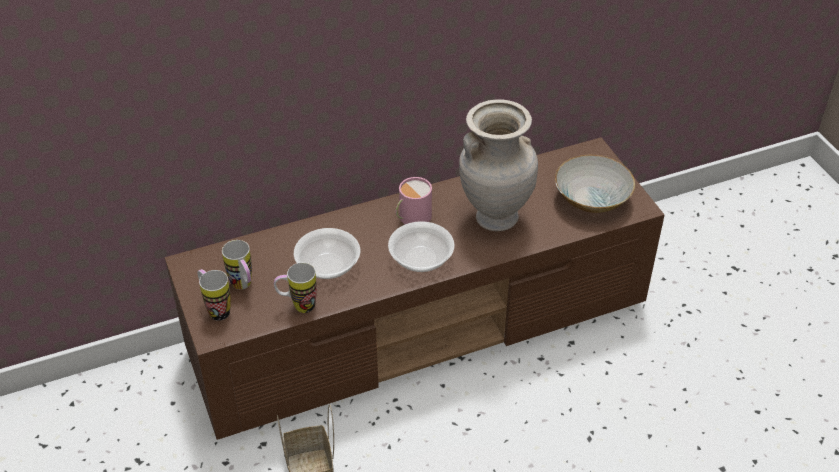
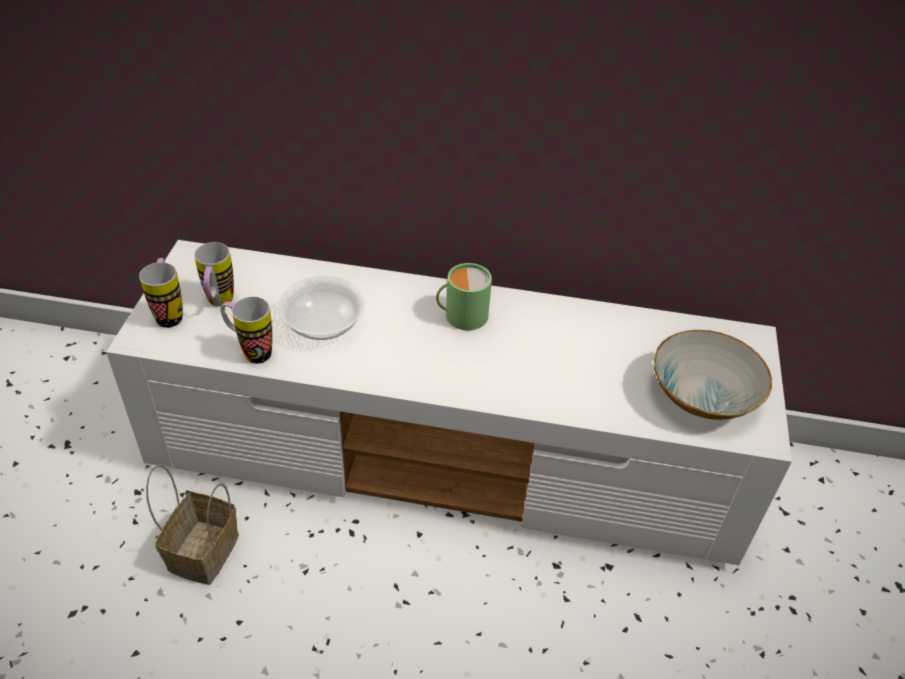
camera: 30 degrees right, 0 degrees up
brown tv stand [165,137,665,440] -> white tv stand [106,240,792,565]
bowl [388,221,455,272] -> none
pink mug [396,177,432,224] -> green mug [436,263,492,330]
beige vase [459,99,538,231] -> none

